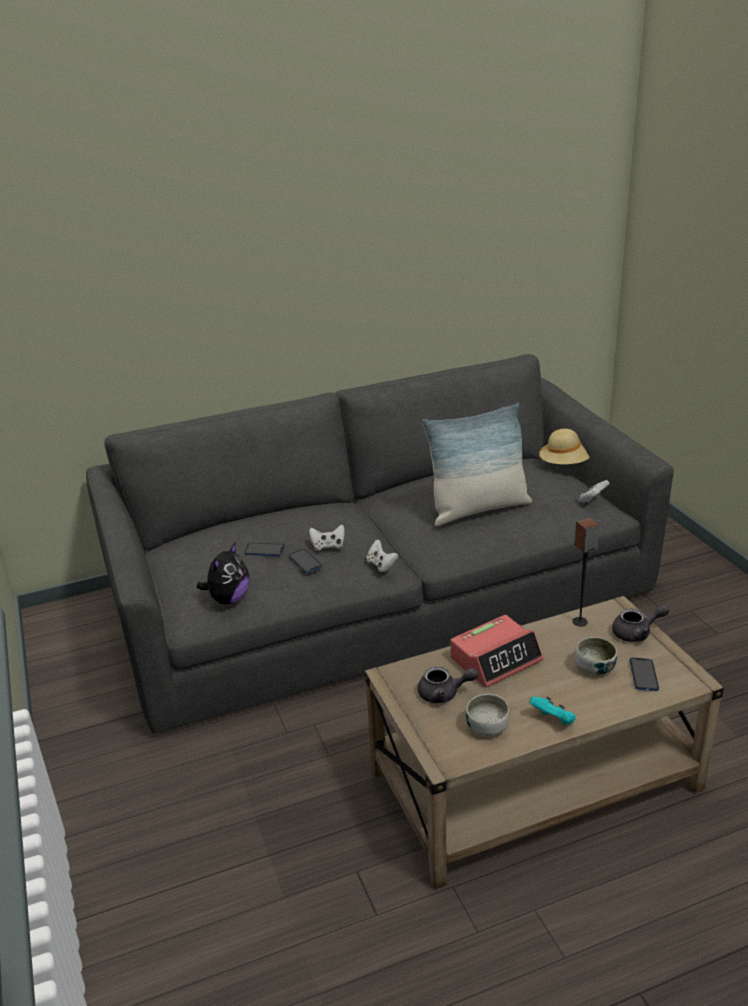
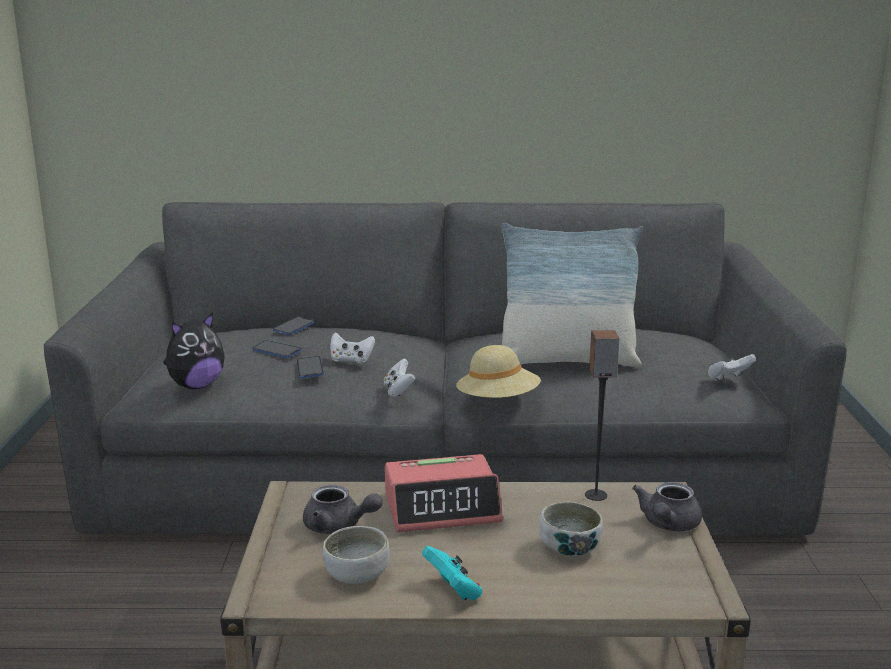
camera: 20 degrees right, 10 degrees down
beige hat [539,429,590,464] -> beige hat moved to [456,345,541,398]
grey teapot [612,604,670,642] -> grey teapot turned 105 degrees clockwise [632,482,702,531]
phone [629,657,659,691] -> phone moved to [273,316,314,335]

